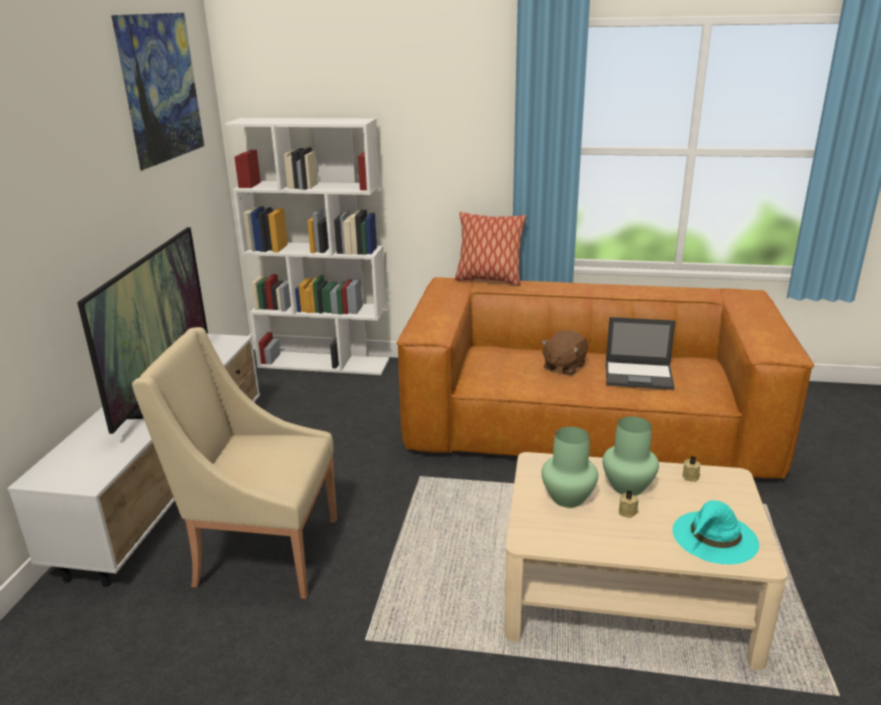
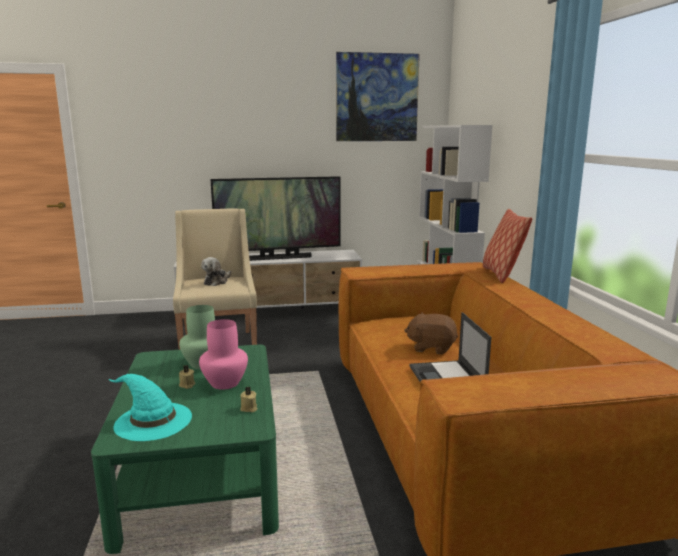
camera: 70 degrees right, 10 degrees down
beige coffee table [504,452,788,670] -> green coffee table [91,345,279,554]
green vase [602,416,659,496] -> pink vase [199,319,248,390]
none -> plush toy [201,257,231,286]

